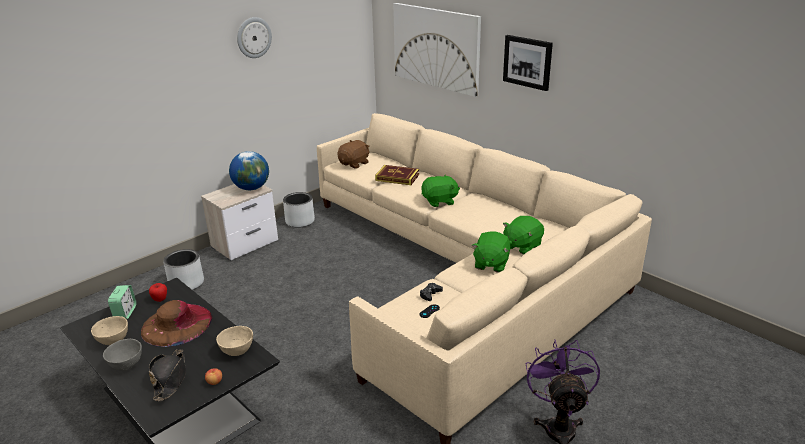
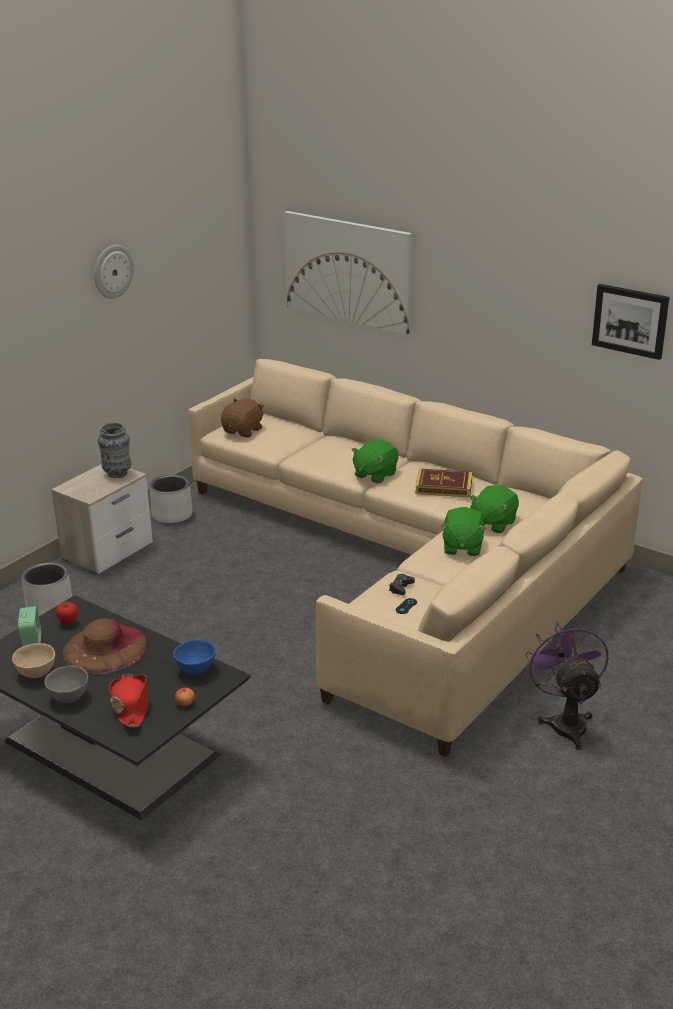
camera: 10 degrees left, 0 degrees up
black hat [149,349,186,401] -> red hat [109,673,148,727]
beige bowl [216,326,253,356] -> blue bowl [173,640,216,675]
globe [229,151,269,190] -> vase [98,422,131,478]
book [375,165,419,185] -> book moved to [416,469,473,497]
green plush toy [422,174,460,207] -> green plush toy turned 150 degrees clockwise [351,440,399,483]
picture [503,35,553,91] -> picture moved to [592,284,669,360]

